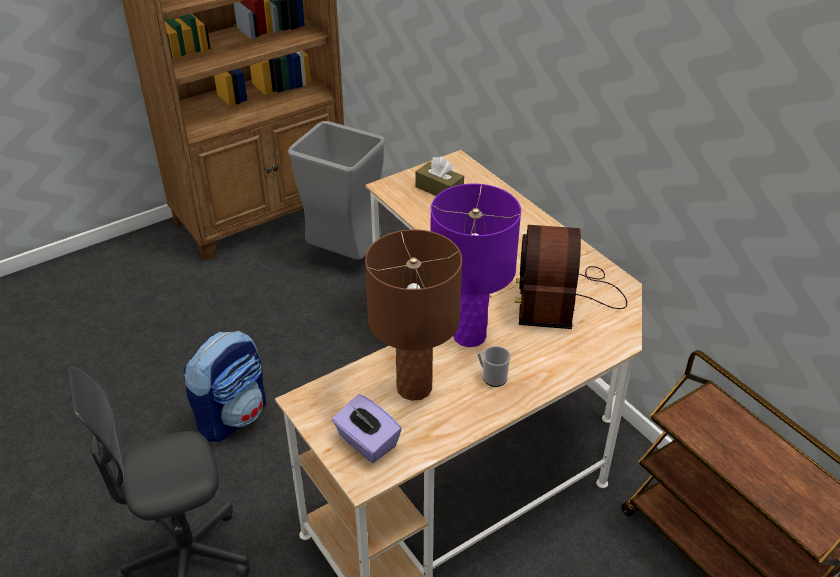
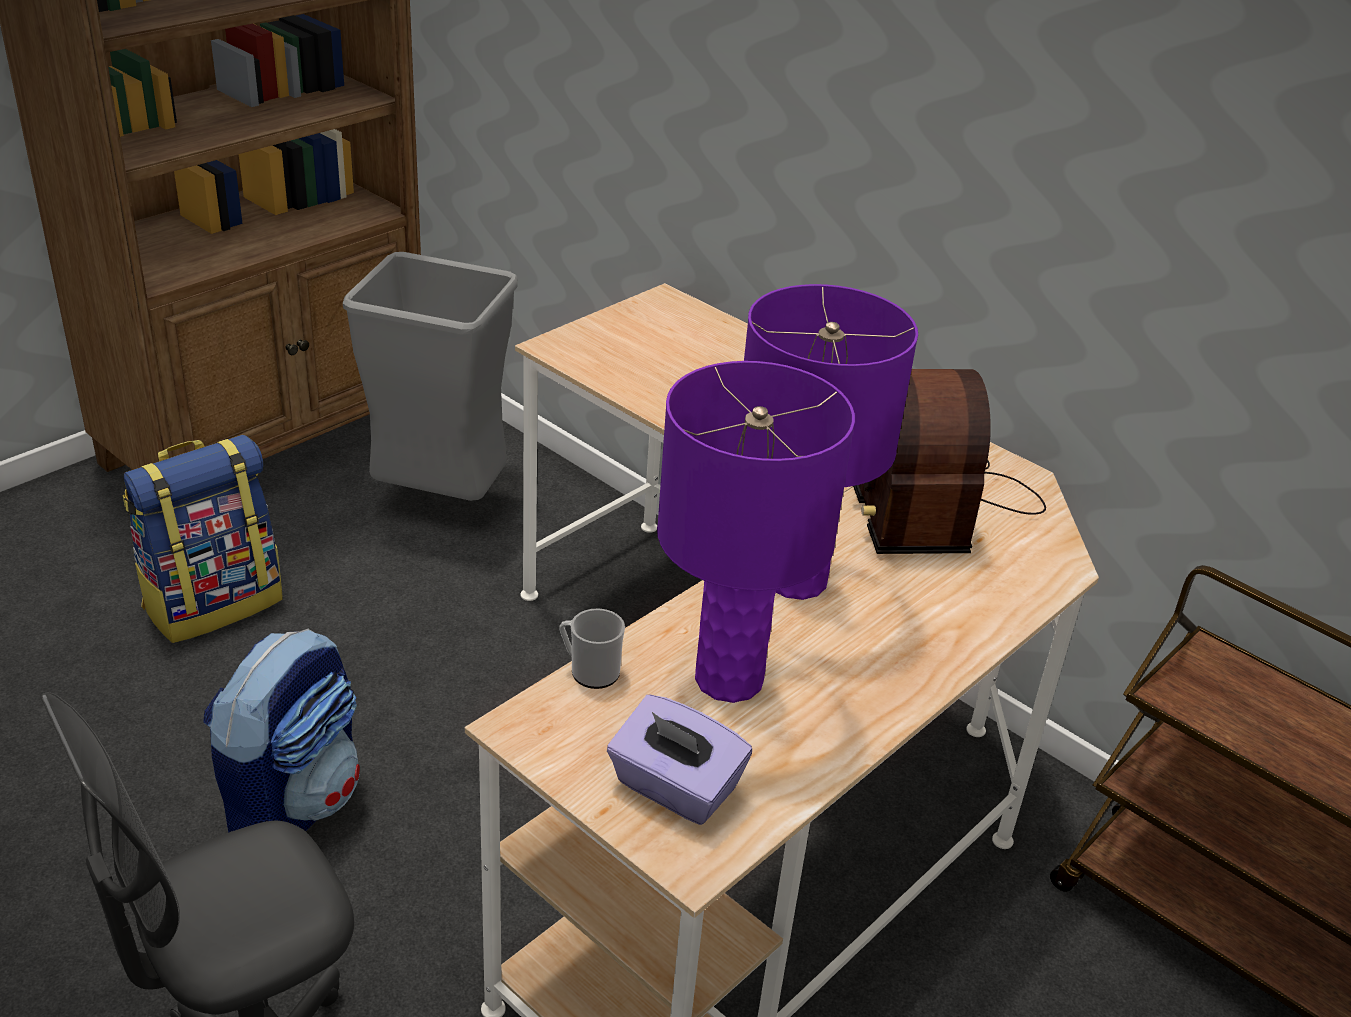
camera: 15 degrees left, 5 degrees down
brown table lamp [365,229,462,401] -> purple table lamp [657,361,855,703]
brown tissue box [415,157,464,196] -> none
mug [478,346,511,387] -> mug moved to [559,609,625,689]
none -> backpack [123,435,283,643]

